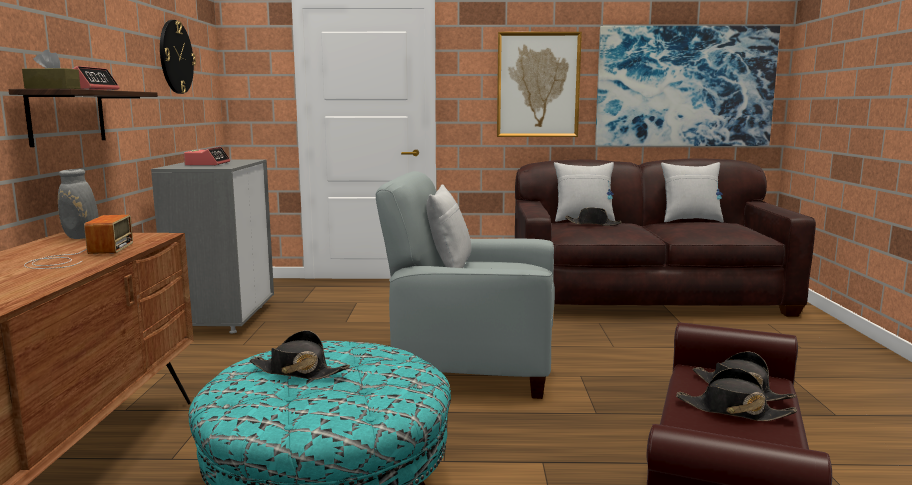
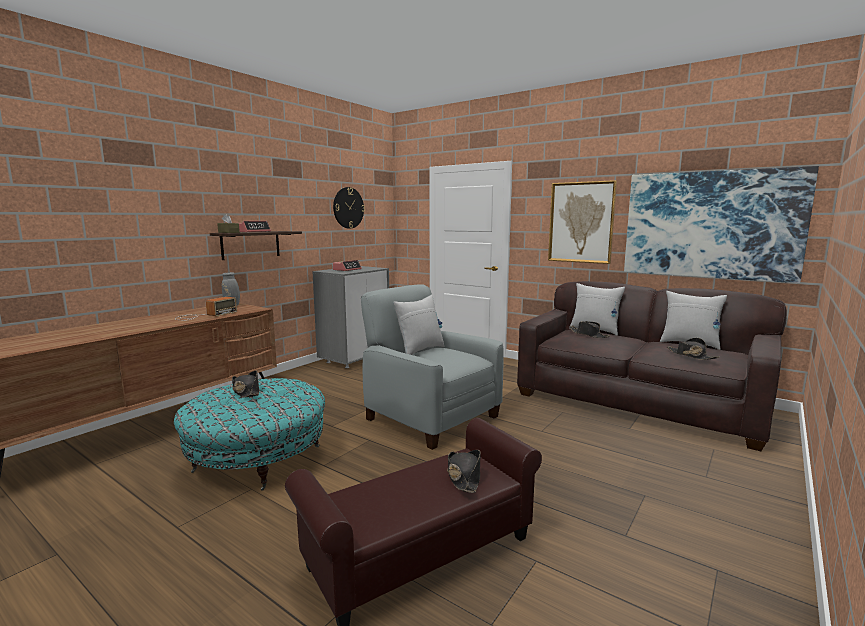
camera: 35 degrees right, 0 degrees up
black hat [676,368,797,421] -> black hat moved to [667,338,719,360]

